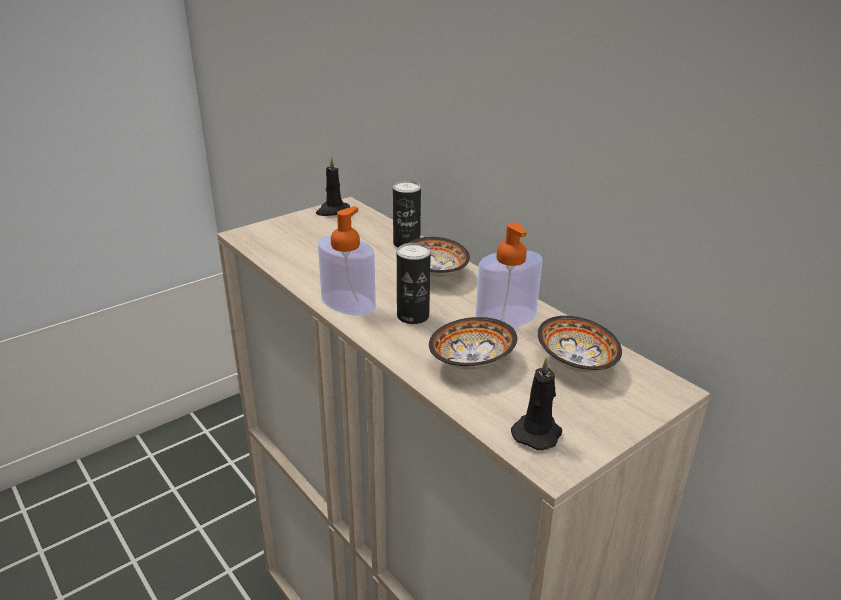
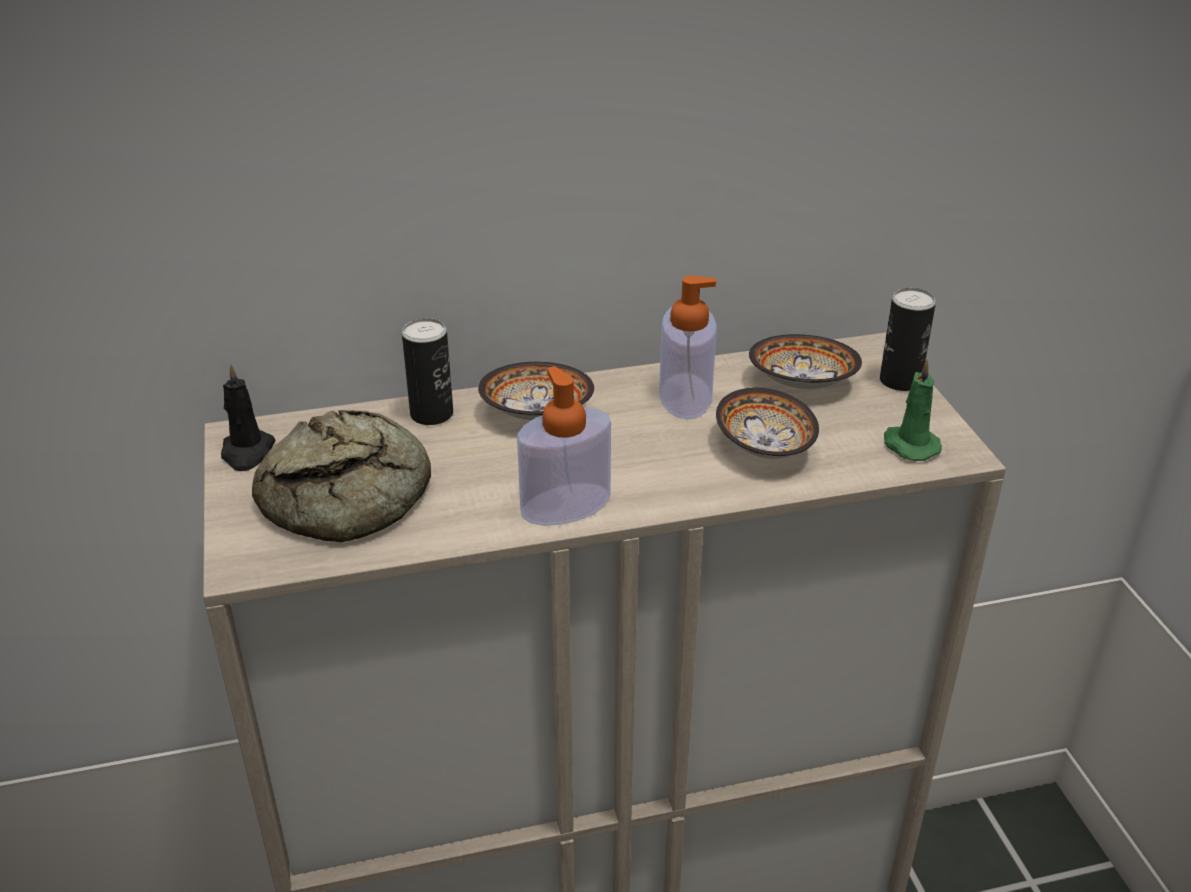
camera: 65 degrees left, 5 degrees up
can [397,243,431,324] -> can moved to [880,288,936,391]
black candle [511,357,562,450] -> green candle [884,360,942,461]
none -> bread [252,410,431,542]

